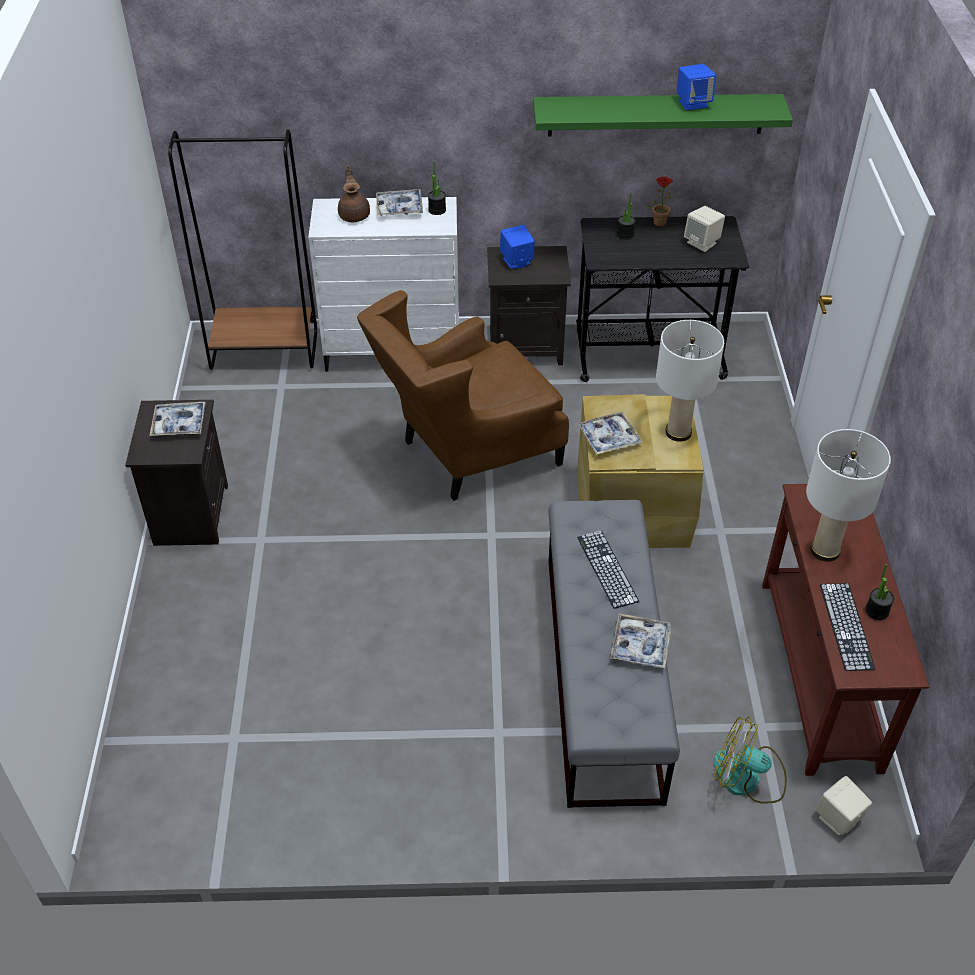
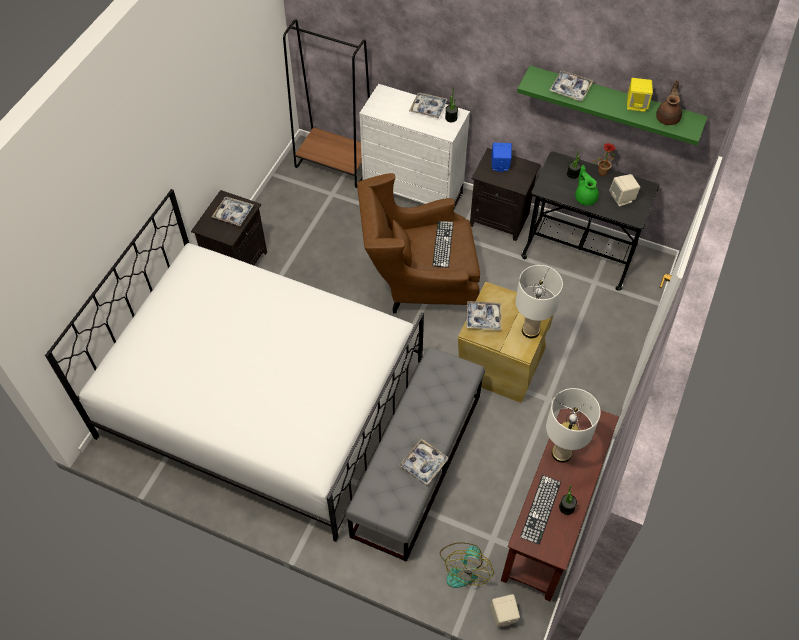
camera: 25 degrees right, 10 degrees up
brown teapot [338,165,370,222] -> brown teapot moved to [656,80,682,125]
keyboard [577,531,639,609] -> keyboard moved to [432,221,454,268]
blue speaker [677,64,716,111] -> yellow speaker [627,78,653,112]
fan [714,716,787,803] -> fan turned 120 degrees counterclockwise [440,542,494,588]
none -> white bed [45,189,424,542]
none -> tray [549,71,593,101]
none -> green teapot [575,165,599,206]

